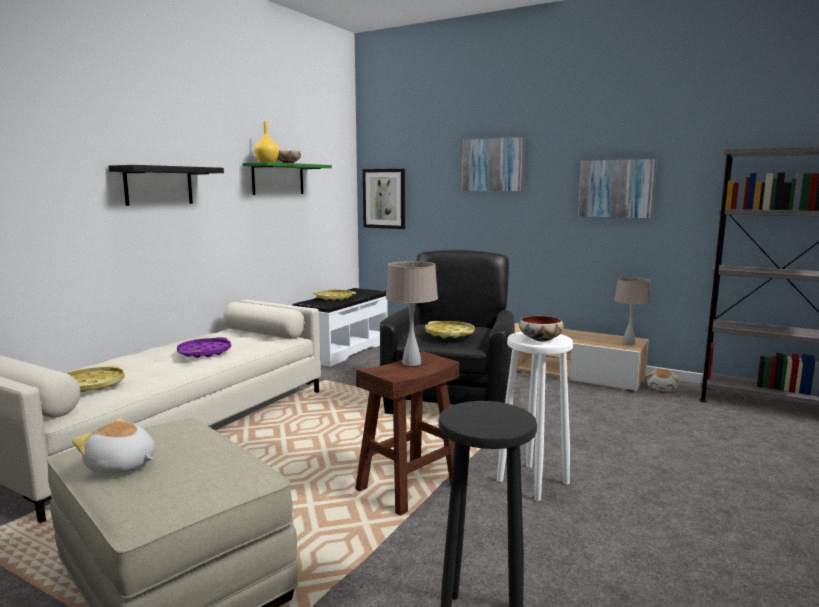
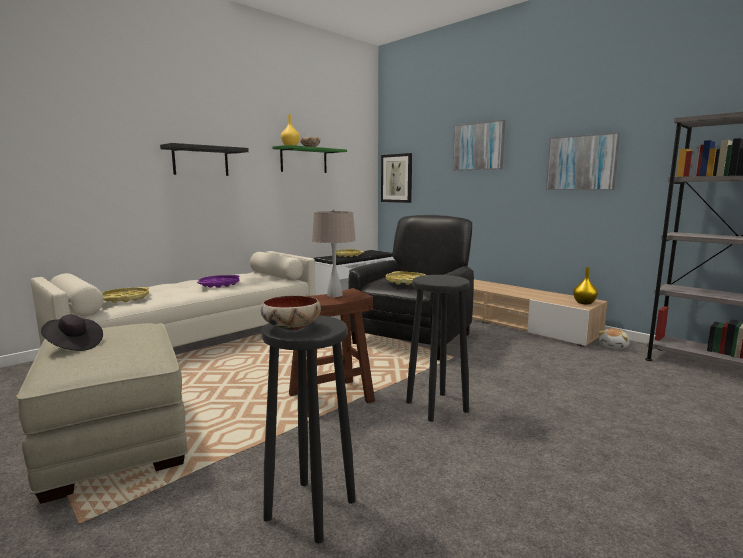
camera: 15 degrees right, 0 degrees up
plush toy [72,418,155,473] -> black hat [41,314,103,351]
white stool [497,332,573,501] -> black stool [406,275,470,422]
bowl [519,316,564,342] -> bowl moved to [261,296,321,331]
beige table lamp [614,277,650,345] -> yellow vase [573,267,598,304]

